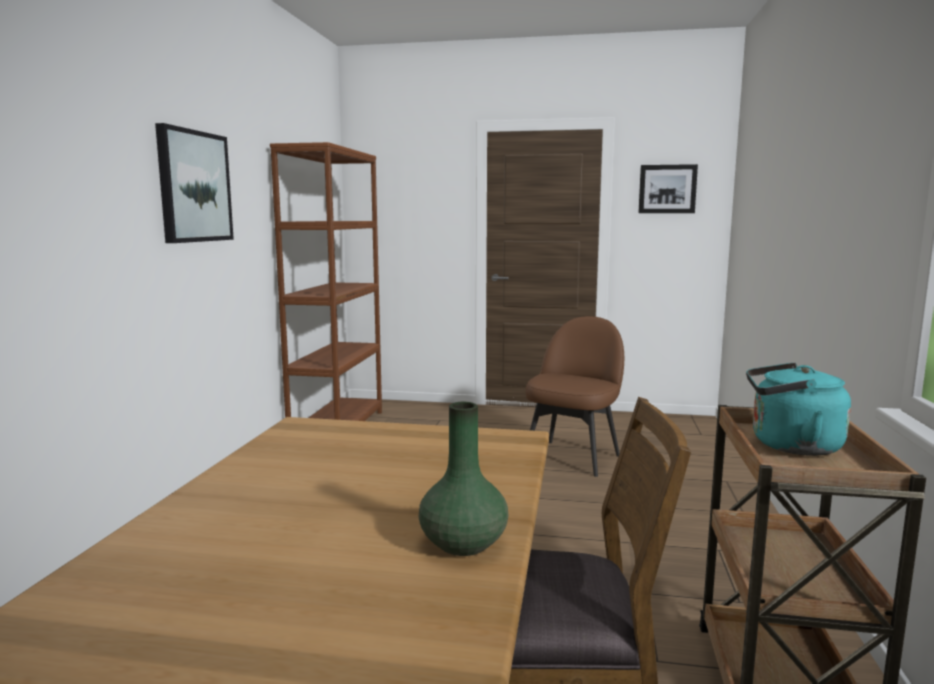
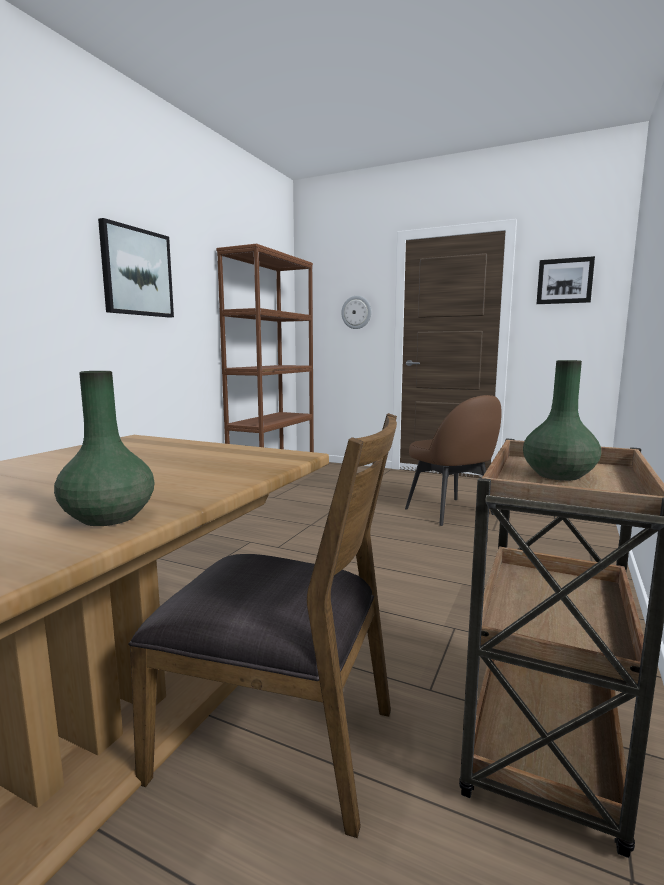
camera: 15 degrees right, 0 degrees up
brown chair [525,316,624,477] -> brown chair turned 105 degrees clockwise [405,395,502,526]
turquoise kettle [746,363,851,456] -> green vase [523,360,601,481]
none -> wall clock [341,296,371,329]

